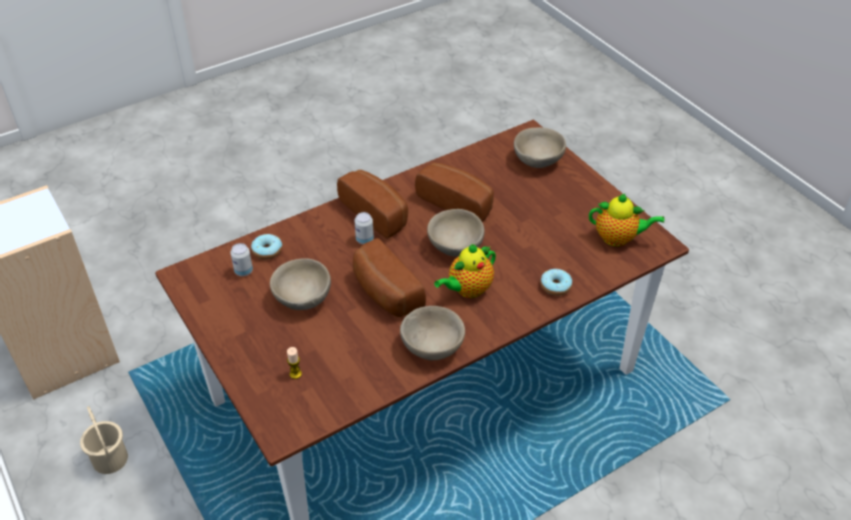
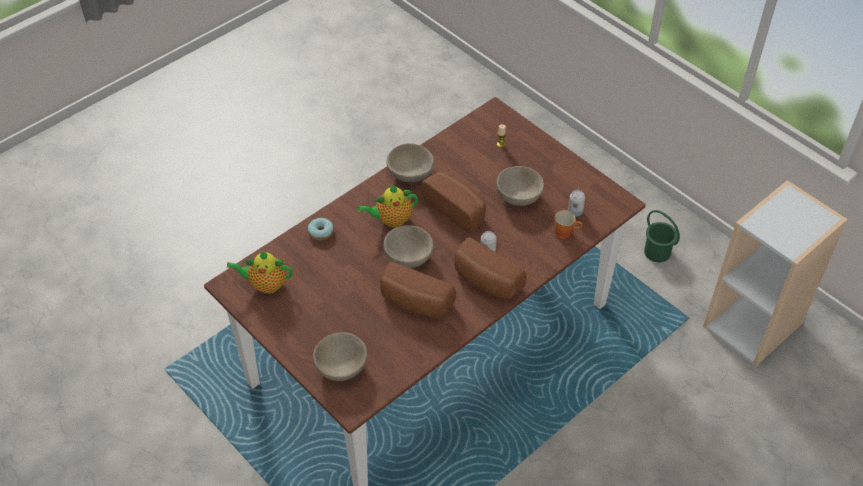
camera: 170 degrees right, 5 degrees up
beige bucket [80,406,128,474] -> green bucket [644,210,680,262]
donut [251,234,282,260] -> mug [555,210,582,239]
teapot [434,244,496,298] -> teapot turned 150 degrees counterclockwise [357,185,418,227]

